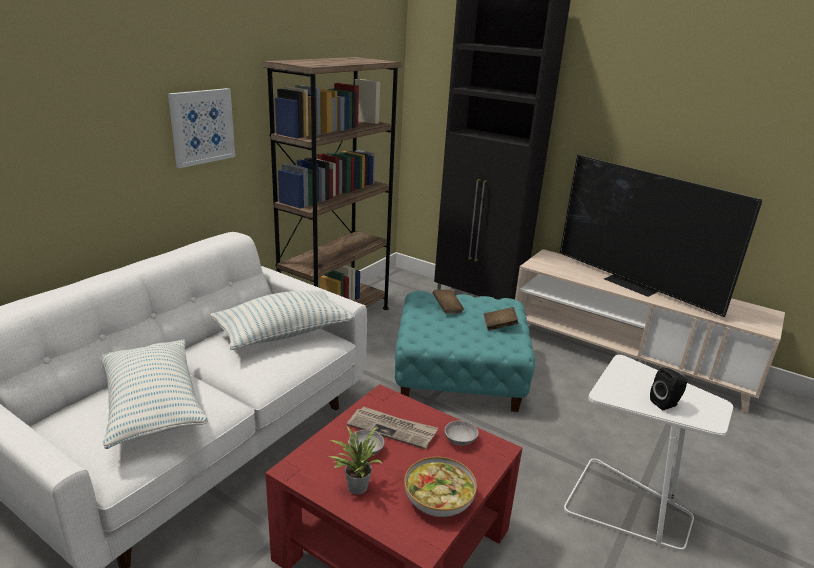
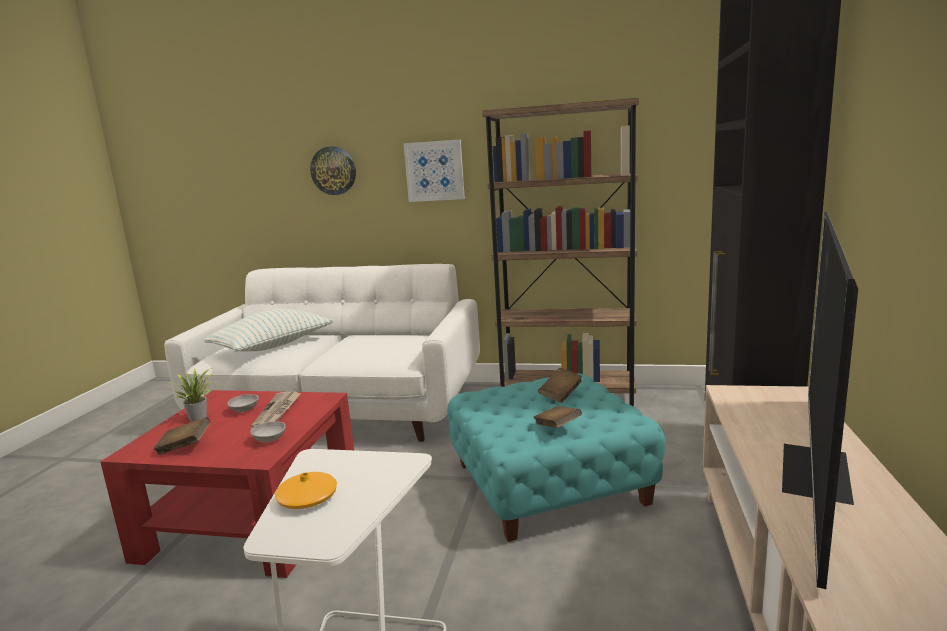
camera: 70 degrees right, 10 degrees down
pillow [210,290,355,350] -> none
bowl [404,457,477,517] -> brown book [153,417,210,455]
black speaker [650,367,687,410] -> orange vase [275,472,337,509]
none -> wall clock [310,146,356,195]

